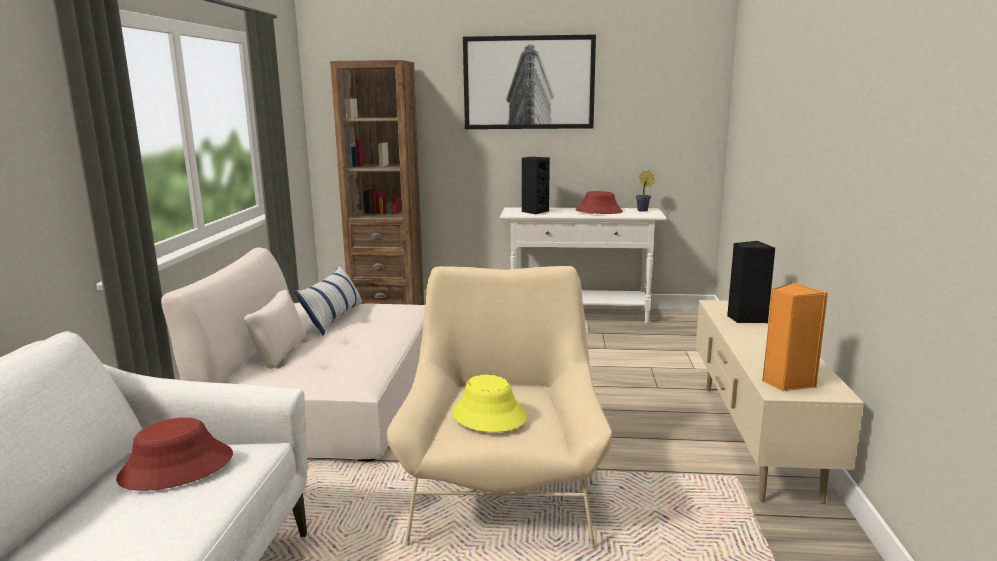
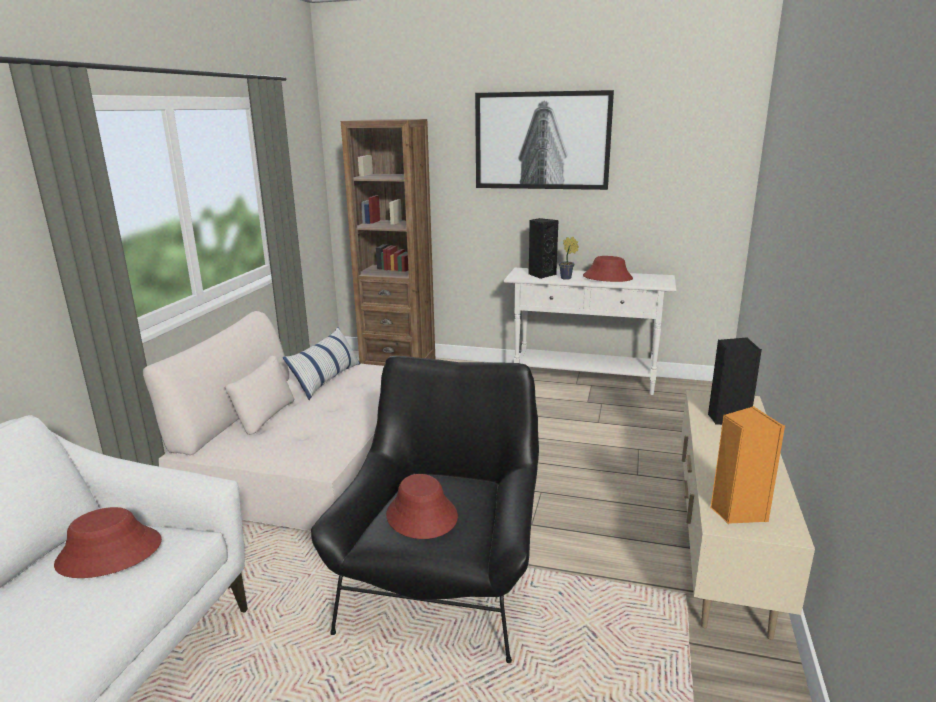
camera: 10 degrees right, 5 degrees up
beige armchair [387,266,612,549] -> black armchair [311,356,539,663]
yellow hat [452,375,527,432] -> red hat [386,474,458,539]
potted plant [636,170,655,211] -> potted plant moved to [559,237,579,280]

